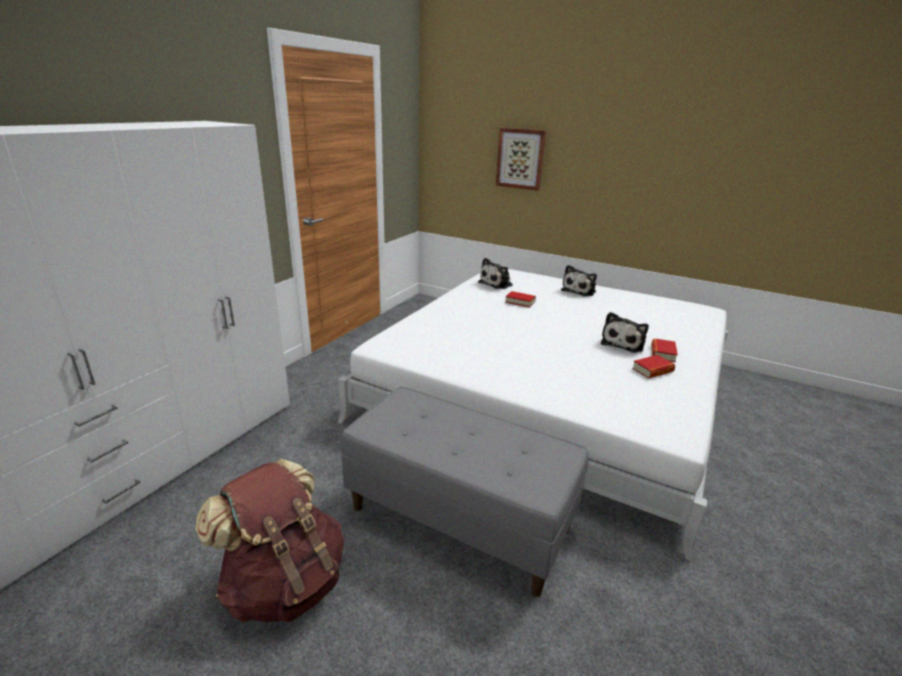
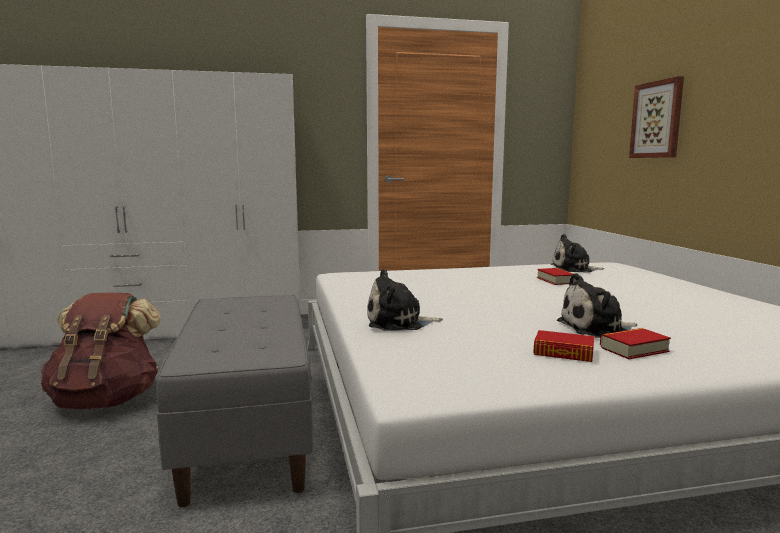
camera: 50 degrees right, 15 degrees down
plush toy [561,265,597,296] -> plush toy moved to [367,269,443,331]

